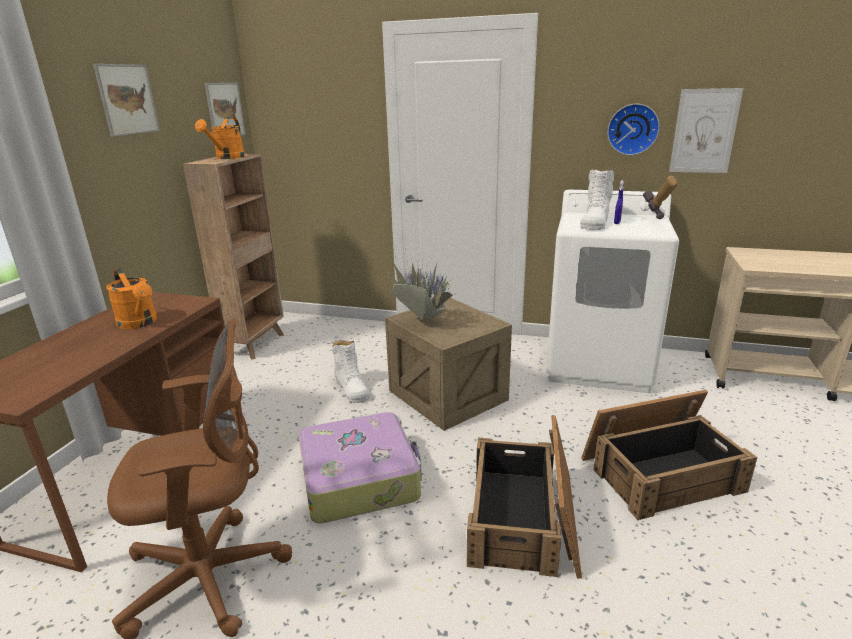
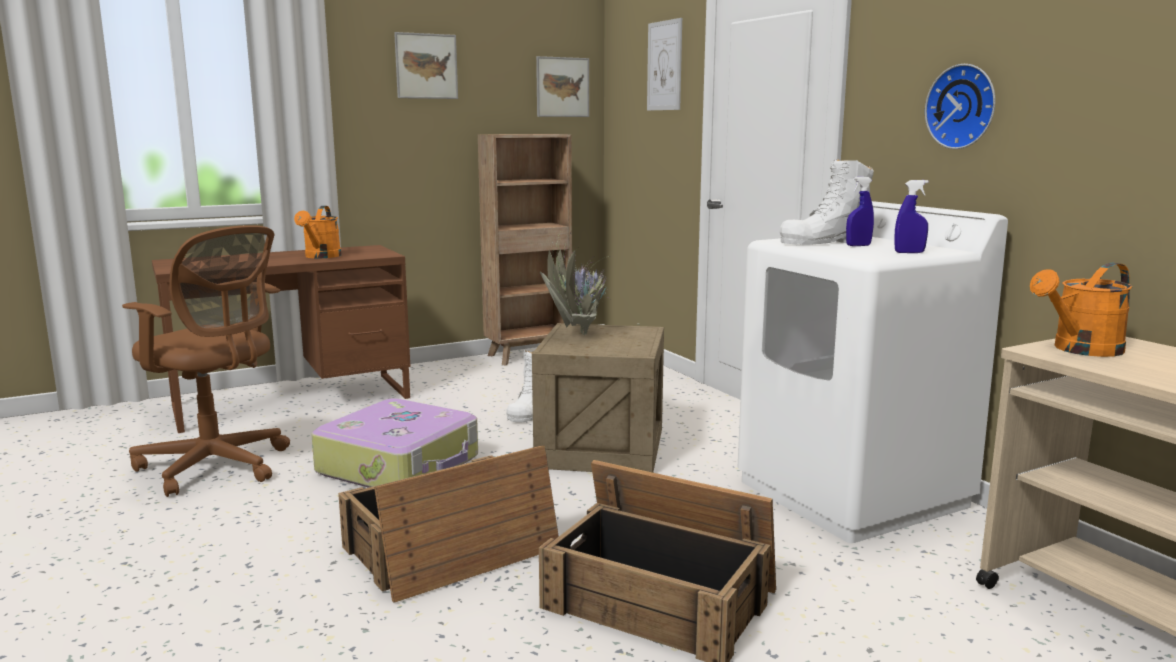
camera: 45 degrees right, 10 degrees down
orange watering can [195,117,245,159] -> orange watering can moved to [1030,262,1133,357]
hammer [643,176,678,219] -> blue spray bottle [894,180,929,253]
picture [669,88,743,173] -> picture moved to [647,18,682,111]

